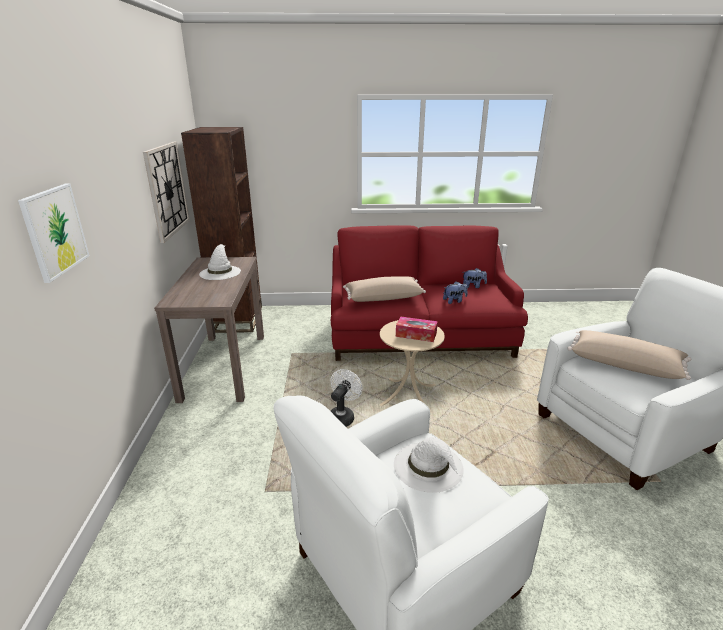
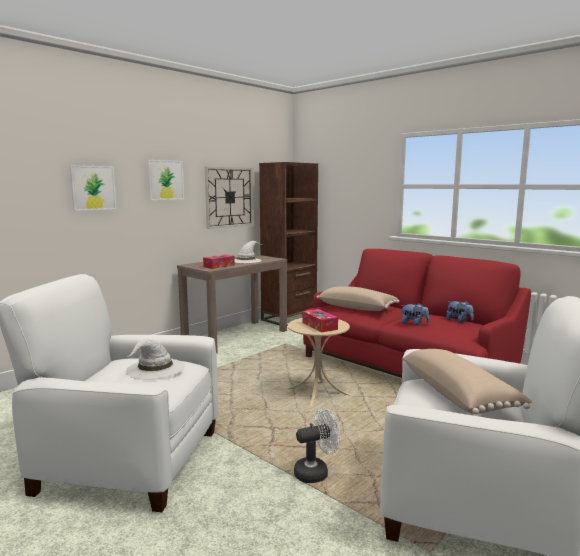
camera: 45 degrees right, 15 degrees down
white fan [330,369,363,427] -> white fan moved to [294,408,340,483]
none -> picture [147,160,184,200]
none -> tissue box [203,255,235,269]

